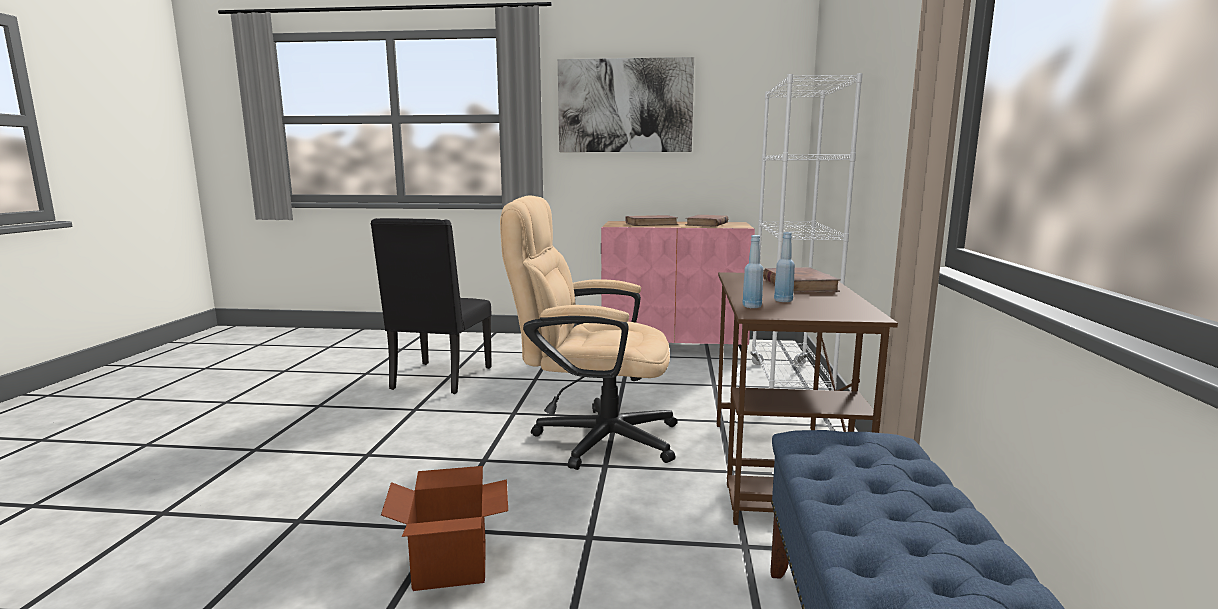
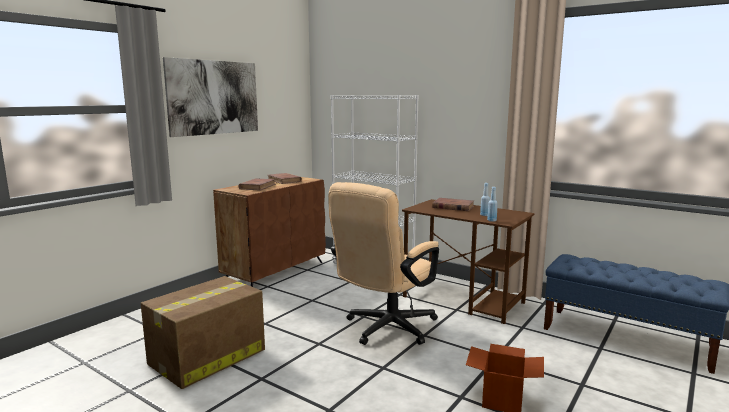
camera: 60 degrees left, 0 degrees up
black chair [371,218,492,394] -> cardboard box [141,276,265,389]
pink cabinet [601,221,755,351] -> brown cabinet [213,177,326,287]

